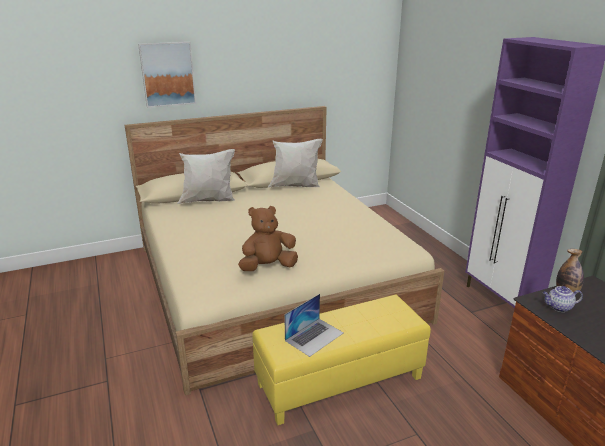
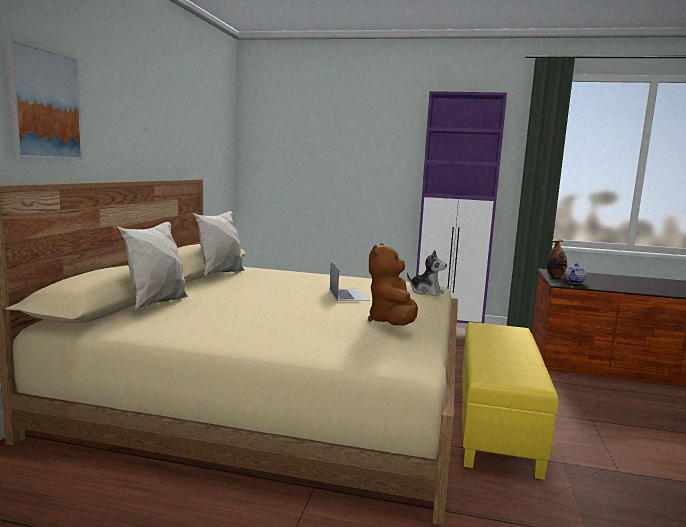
camera: 55 degrees left, 15 degrees down
laptop [284,294,344,357] -> laptop moved to [330,261,370,301]
none -> plush toy [407,250,447,296]

